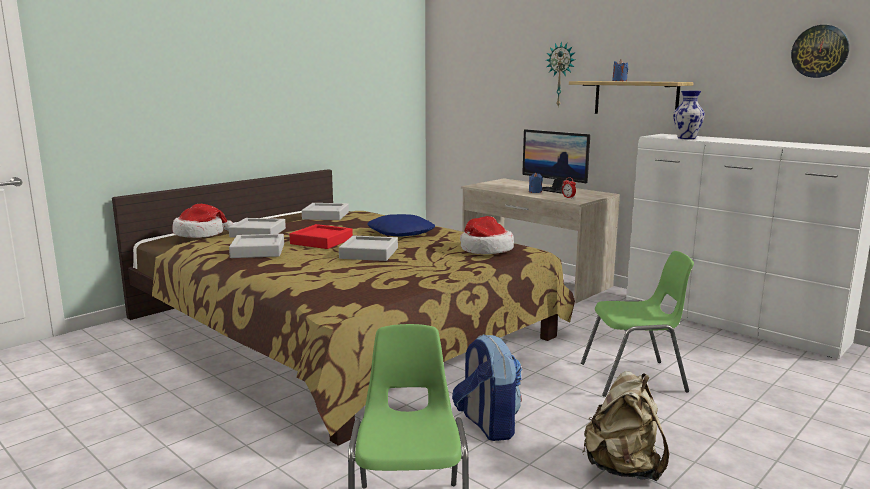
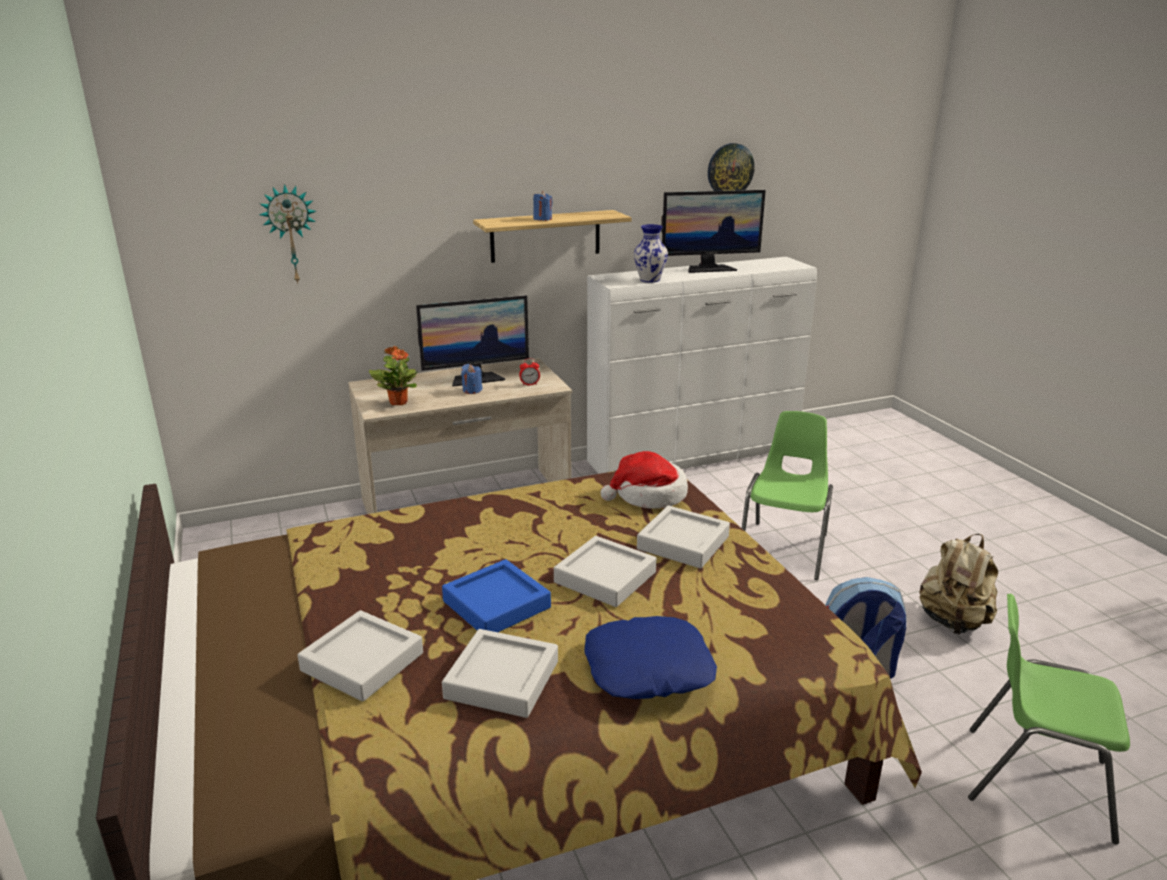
camera: 65 degrees left, 10 degrees up
hat [172,204,233,238] -> none
red tray [289,224,353,249] -> blue tray [442,559,551,632]
grey tray [302,203,349,220] -> grey tray moved to [637,505,730,568]
blue pillow [367,214,435,237] -> blue pillow moved to [584,616,717,699]
wall clock [546,41,575,106] -> wall clock moved to [259,184,316,284]
none -> potted plant [369,346,417,405]
none -> monitor [661,190,766,273]

